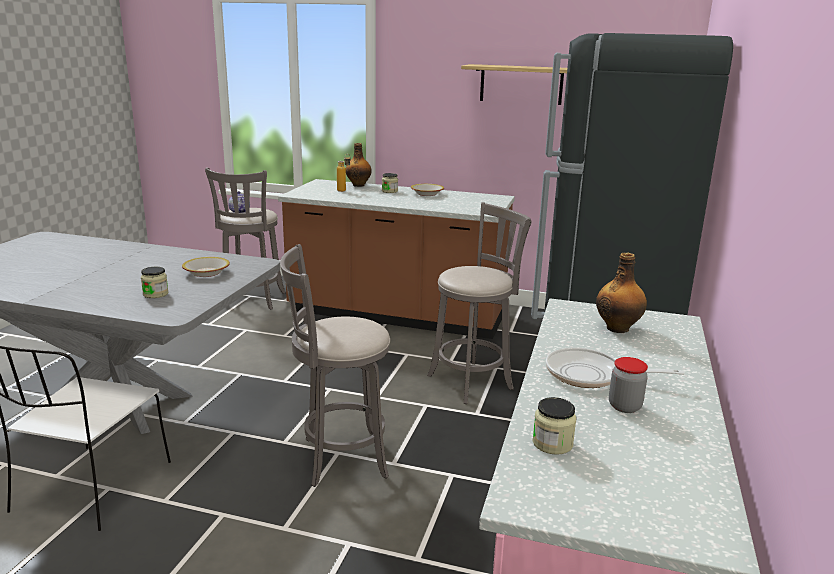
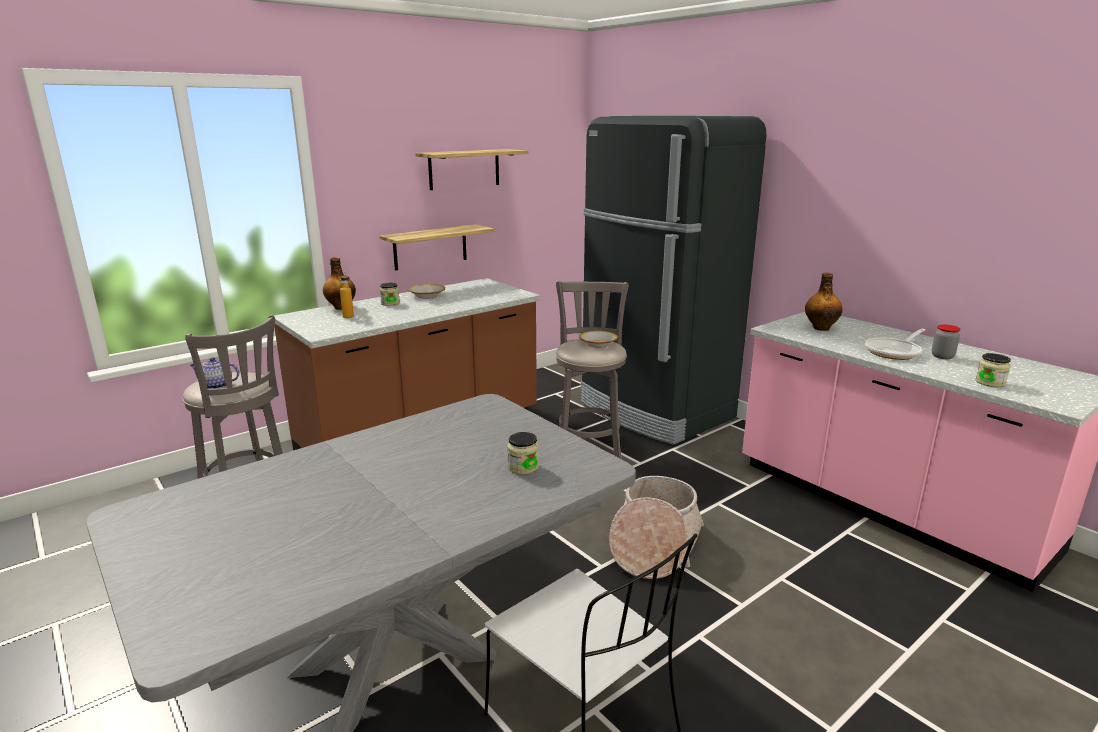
camera: 55 degrees left, 0 degrees up
bowl [182,257,230,277] -> bowl moved to [579,331,618,348]
grey stool [280,244,390,487] -> basket [609,476,704,579]
none -> shelf [379,224,495,271]

